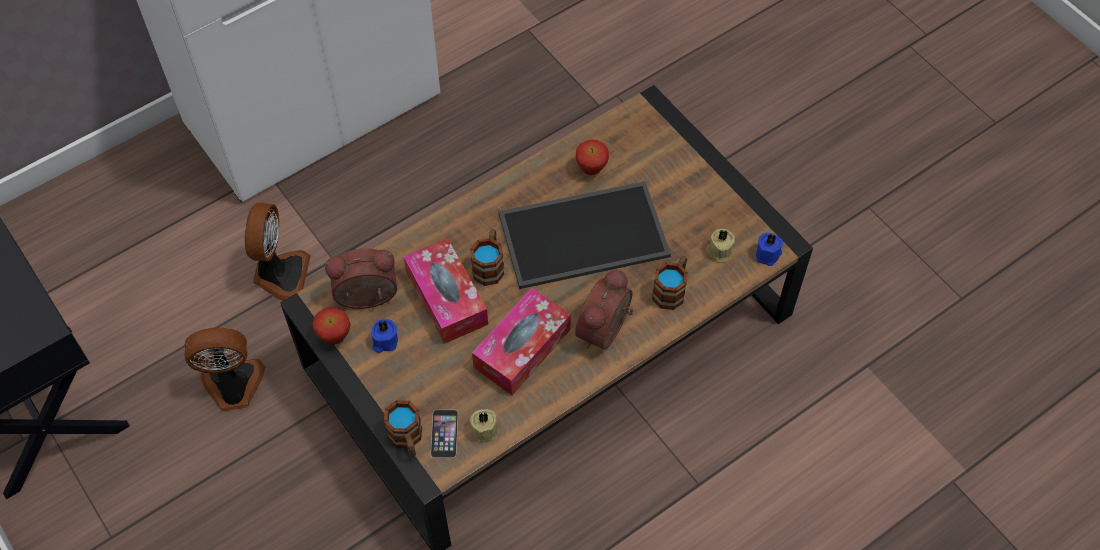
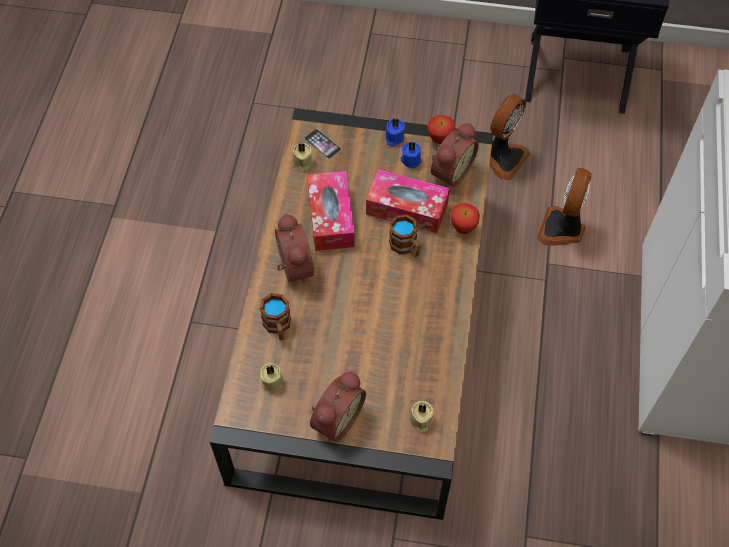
camera: 135 degrees right, 0 degrees up
fan [245,202,311,301] -> fan turned 60 degrees clockwise [537,168,592,246]
mug [384,400,422,457] -> none
tray [498,181,671,289] -> none
apple [576,139,609,175] -> apple moved to [450,203,480,234]
blue candle [756,233,783,266] -> blue candle moved to [386,118,405,146]
none -> alarm clock [310,371,366,442]
none -> beige candle [409,401,434,433]

